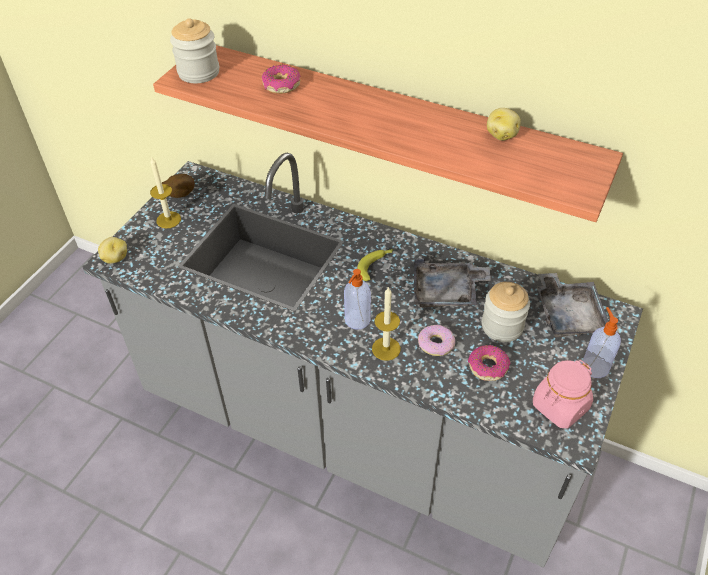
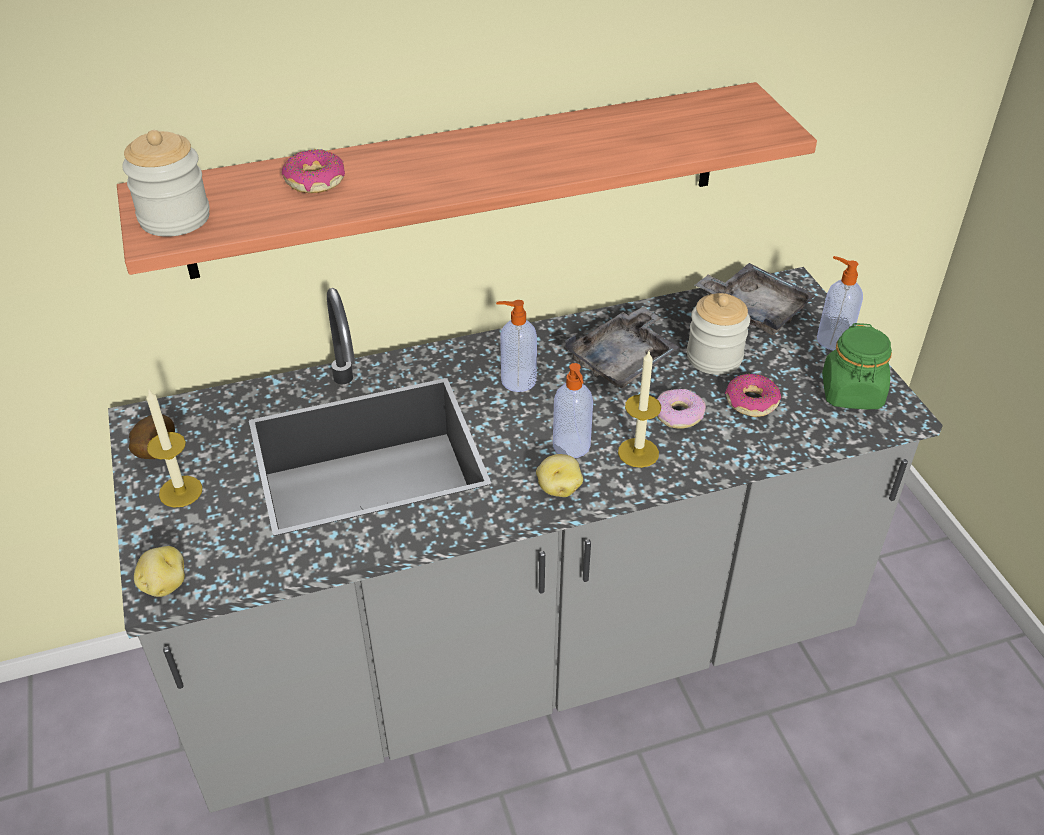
camera: 45 degrees left, 5 degrees down
banana [357,249,393,281] -> soap dispenser [496,300,537,392]
potato [487,108,521,141] -> potato moved to [536,454,583,497]
pink jar [533,360,593,428] -> green jar [822,323,892,409]

